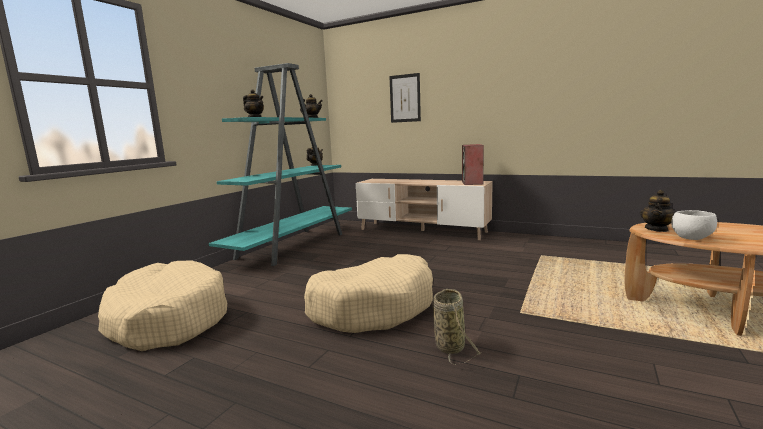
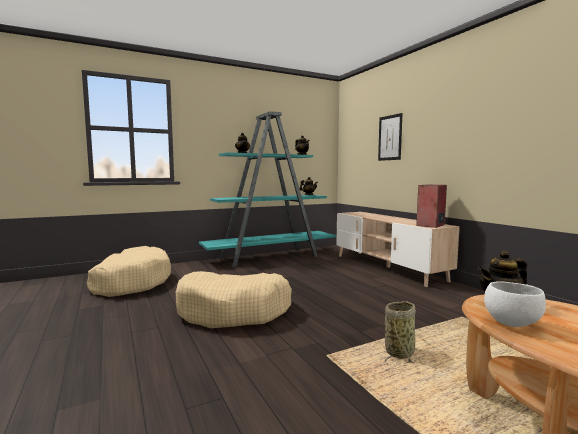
camera: 35 degrees right, 5 degrees down
basket [432,289,480,365] -> basket moved to [385,301,416,365]

